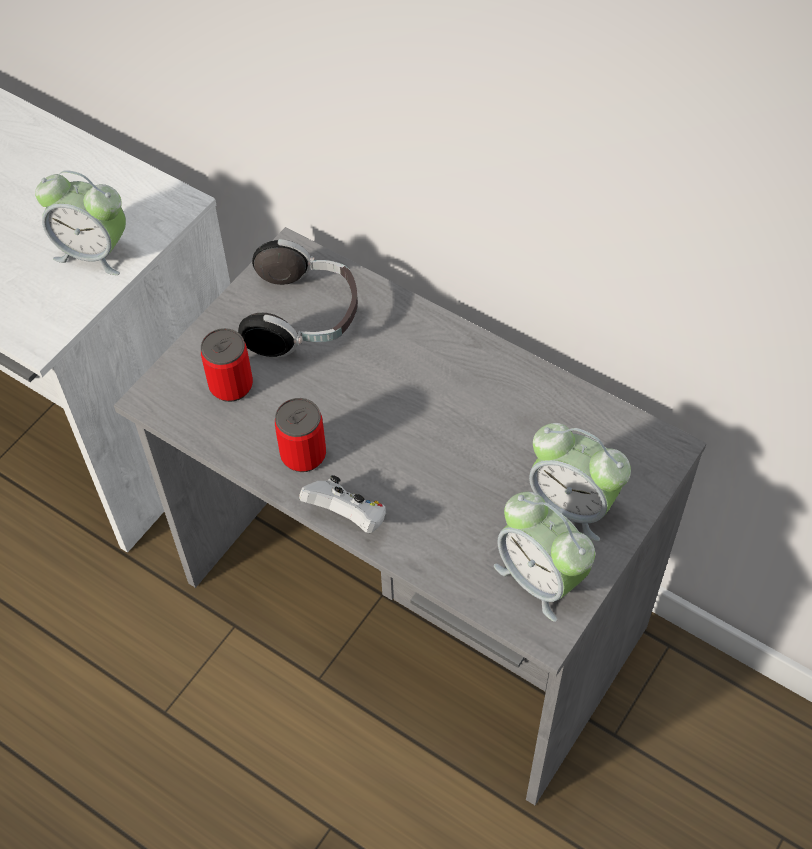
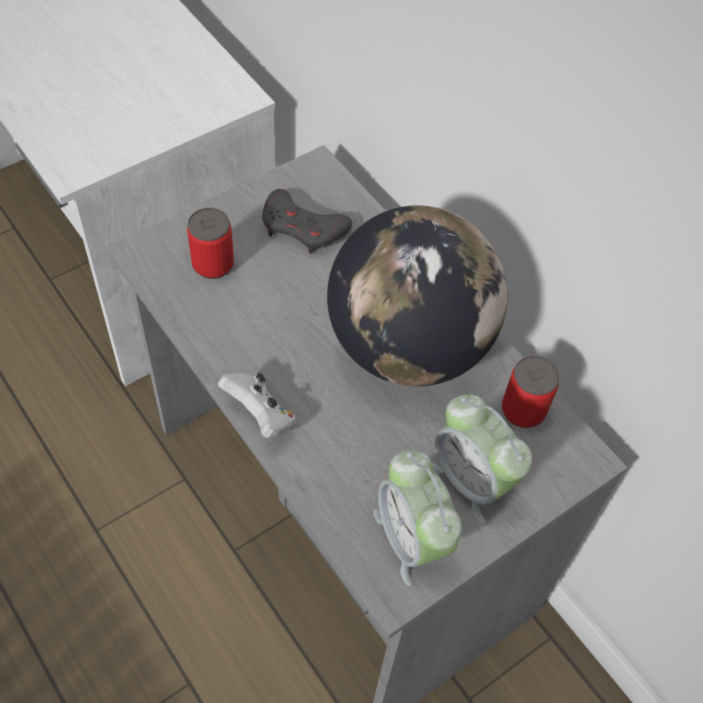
camera: 15 degrees right, 0 degrees up
alarm clock [35,170,126,275] -> none
headphones [238,239,358,358] -> grey game controller [262,189,352,254]
can [275,398,326,472] -> can moved to [502,355,560,428]
none -> globe [327,205,508,386]

